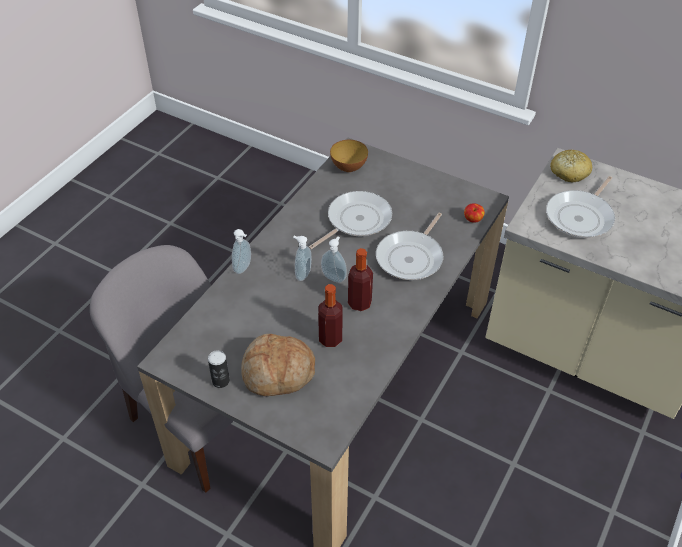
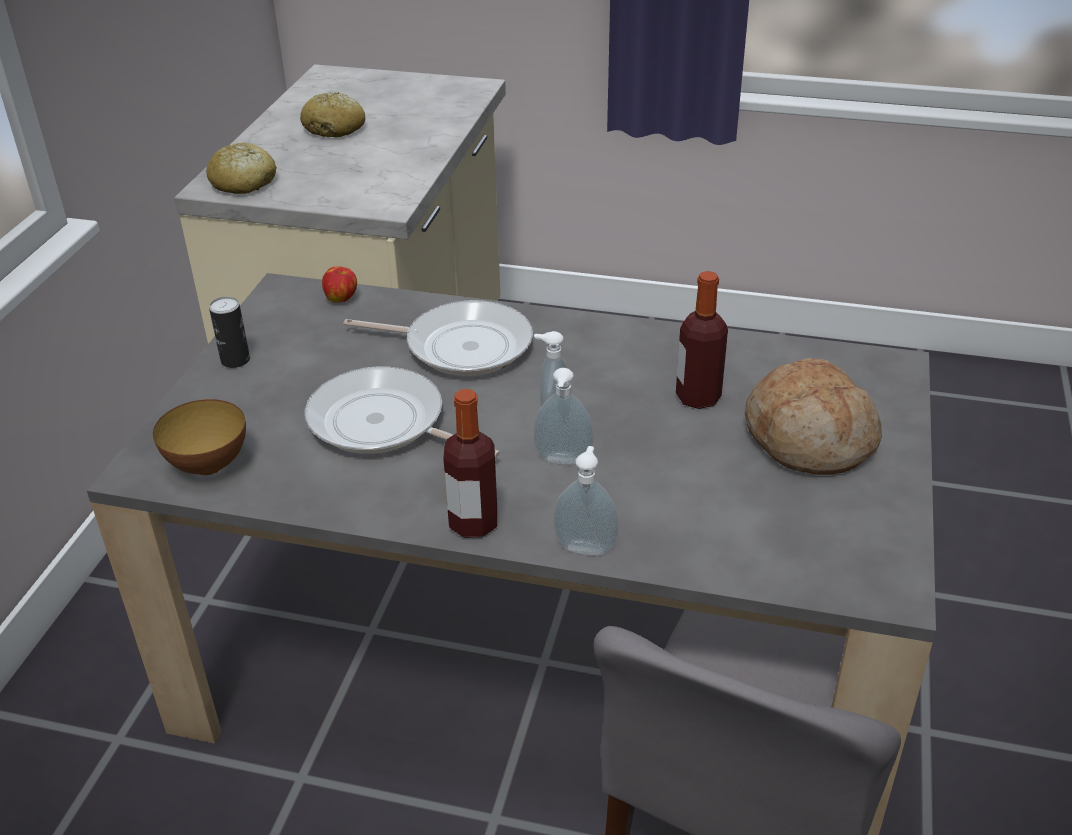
camera: 105 degrees left, 10 degrees down
can [208,350,230,388] -> can moved to [209,297,250,368]
bottle [348,248,373,311] -> bottle moved to [443,389,498,538]
frying pan [546,176,615,238] -> none
none -> bread [300,92,365,138]

